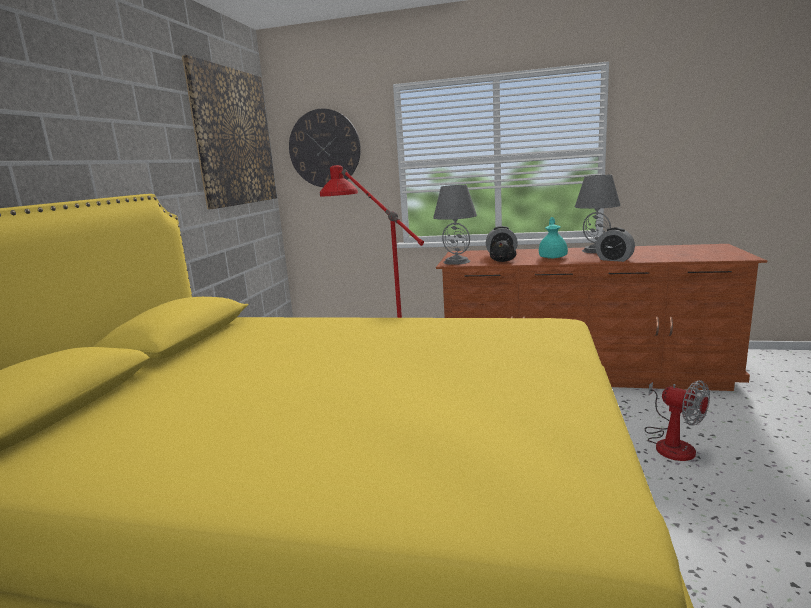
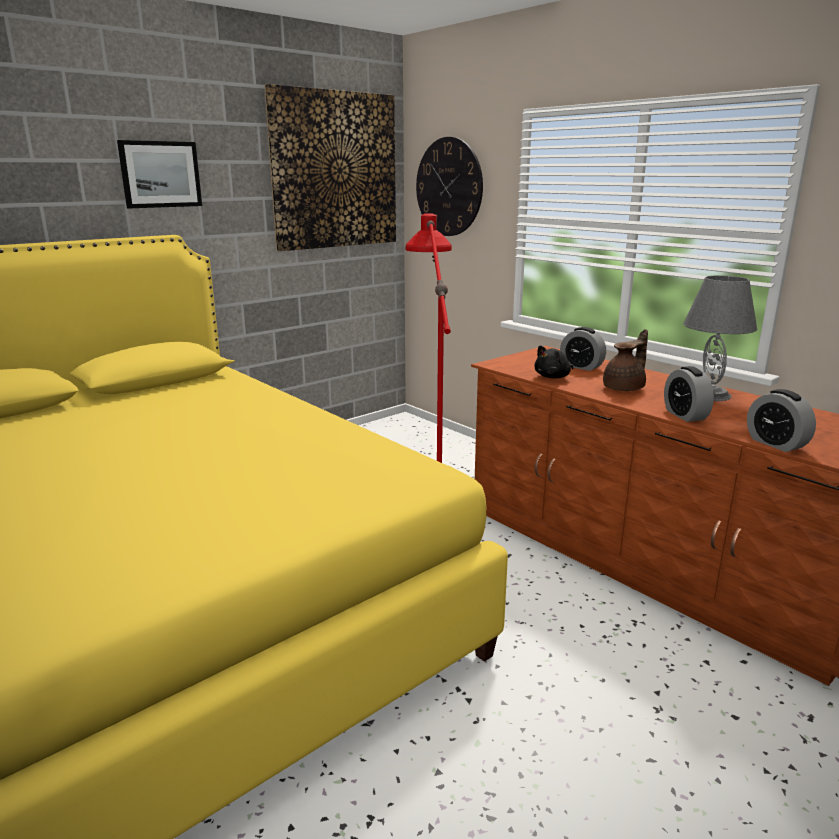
camera: 35 degrees right, 5 degrees up
grey table lamp [433,185,477,265] -> none
turquoise teapot [539,217,568,259] -> brown teapot [603,329,648,391]
fan [645,380,710,461] -> none
none -> picture [117,140,202,208]
none -> alarm clock [747,389,816,452]

